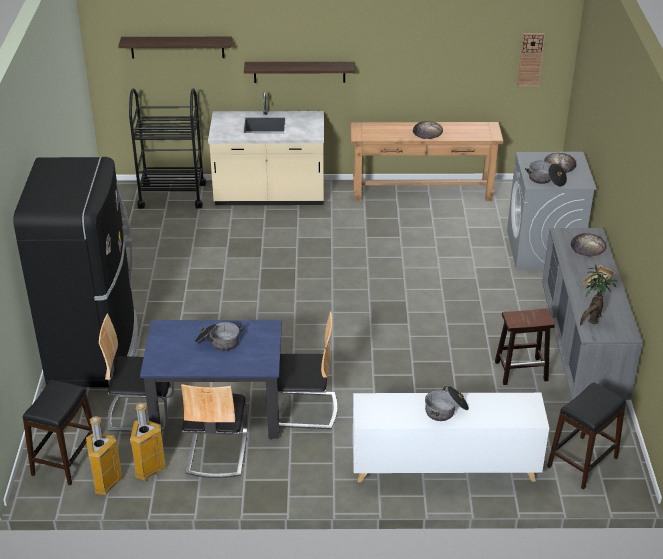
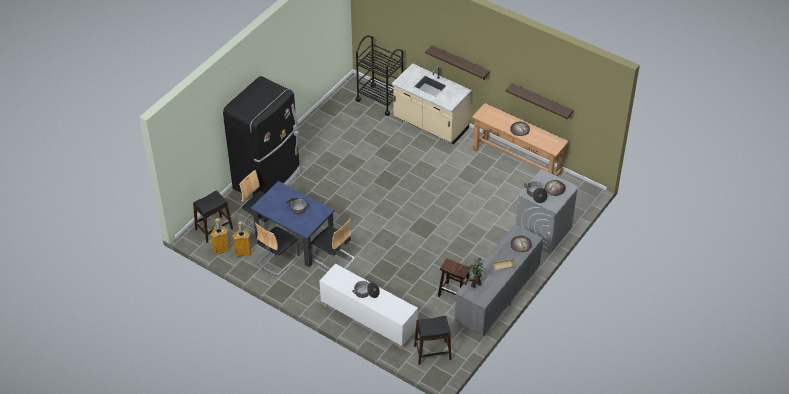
camera: 35 degrees right, 10 degrees up
shelf [118,37,232,58] -> shelf moved to [506,83,574,119]
wall clock [517,33,545,87] -> none

